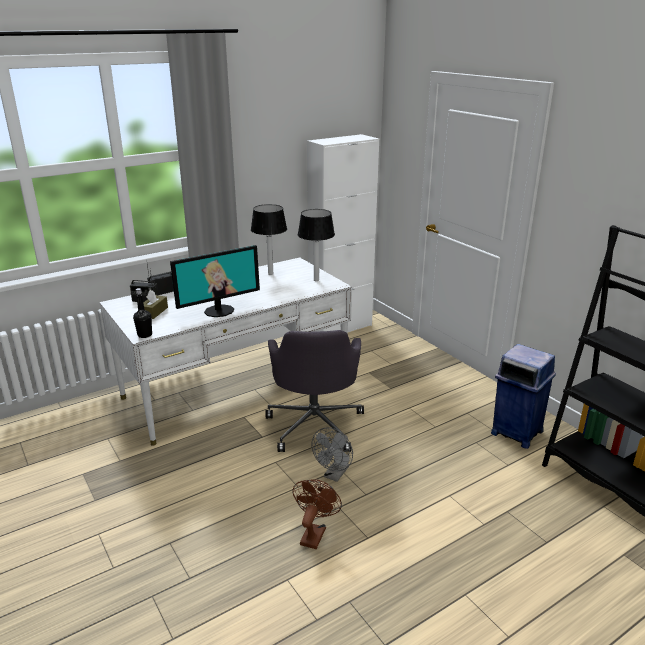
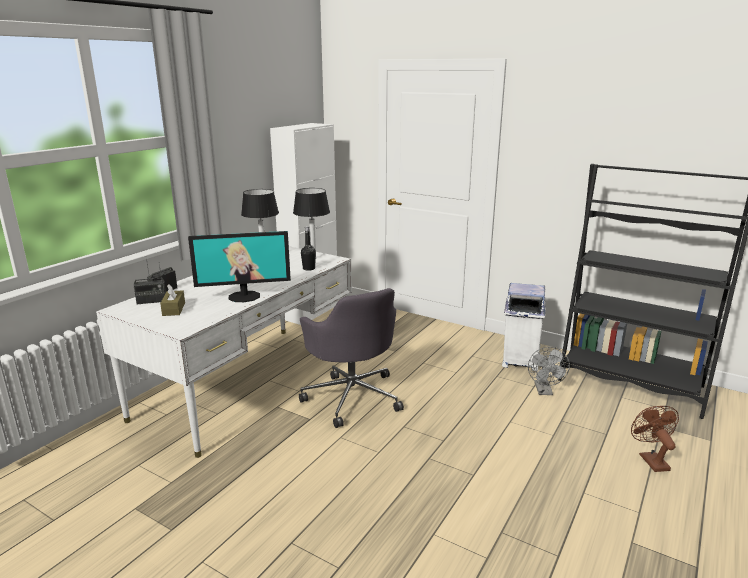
camera: 25 degrees left, 5 degrees down
black bottle [133,288,152,338] -> black bottle moved to [301,226,316,271]
monitor [170,245,260,317] -> monitor turned 45 degrees clockwise [188,231,291,302]
brown fan [293,479,342,549] -> brown fan moved to [631,406,679,472]
grey fan [312,427,353,482] -> grey fan moved to [528,347,570,395]
blue trash can [491,344,556,449] -> white trash can [502,283,546,371]

